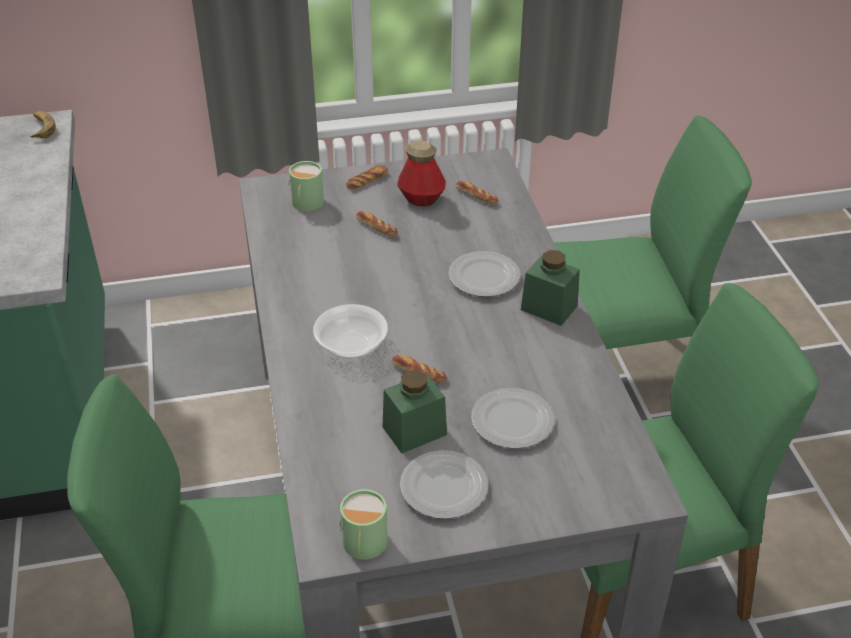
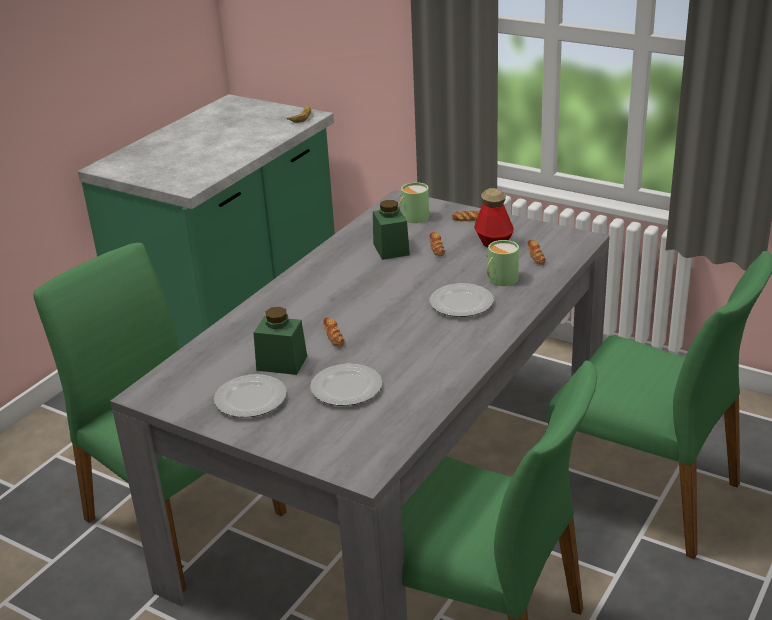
camera: 45 degrees right, 10 degrees down
bowl [313,304,388,359] -> none
green mug [340,489,388,560] -> green mug moved to [487,240,519,286]
green jar [521,250,580,326] -> green jar moved to [373,200,410,260]

